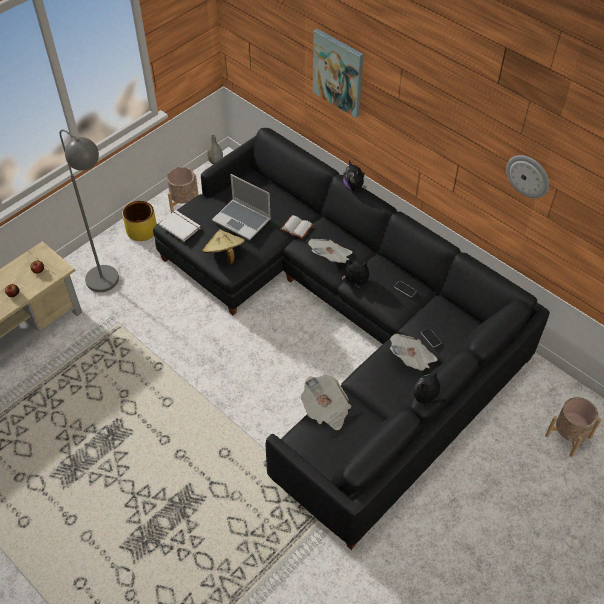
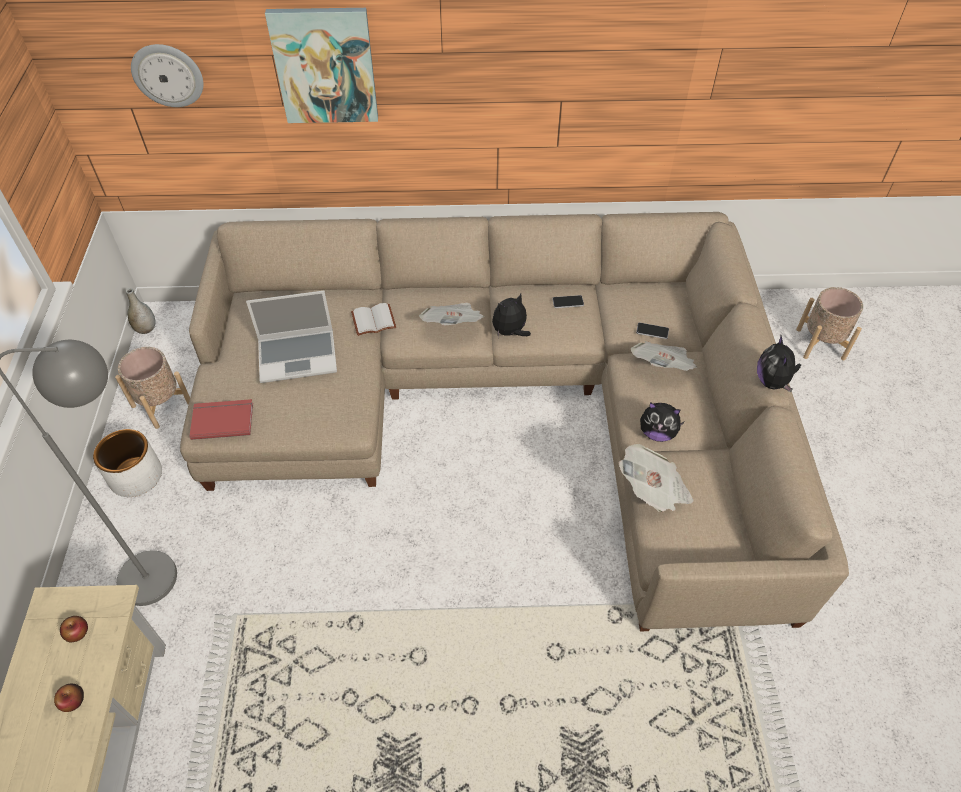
camera: 45 degrees left, 0 degrees up
yellow planter [122,201,157,241] -> white planter [93,429,162,497]
black sofa [153,128,550,550] -> beige sofa [180,212,849,631]
white book [159,210,200,242] -> red book [190,399,253,440]
beige hat [202,229,245,265] -> none
plush toy [343,161,366,191] -> plush toy moved to [640,402,685,442]
wall clock [506,155,549,198] -> wall clock moved to [131,44,204,107]

